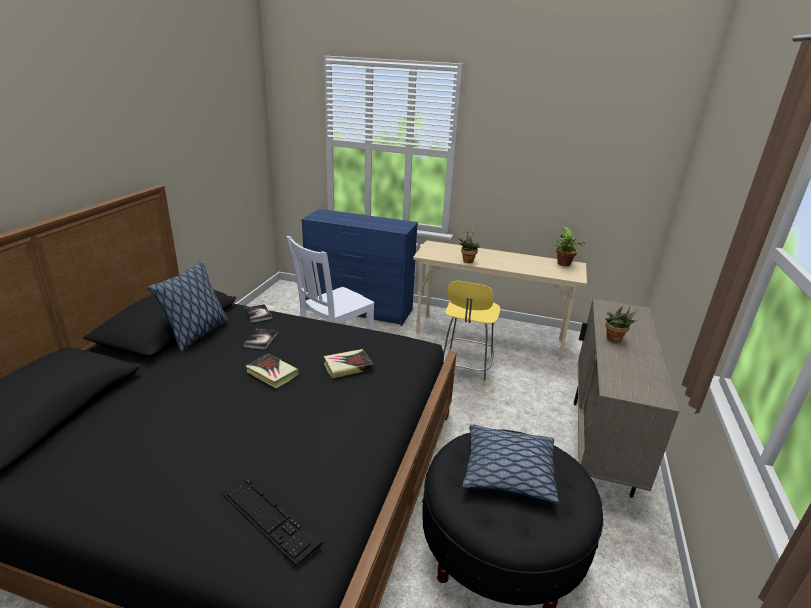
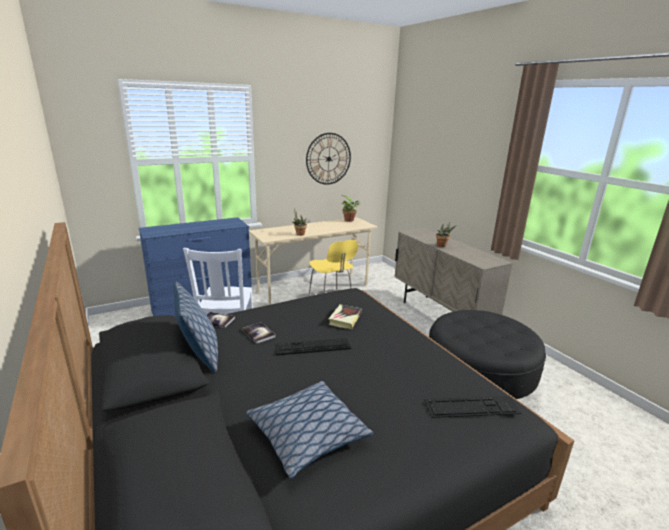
camera: 45 degrees left, 5 degrees down
book [245,354,299,388] -> keyboard [275,338,351,356]
pillow [462,424,559,504] -> pillow moved to [246,381,373,479]
none -> wall clock [306,133,351,185]

